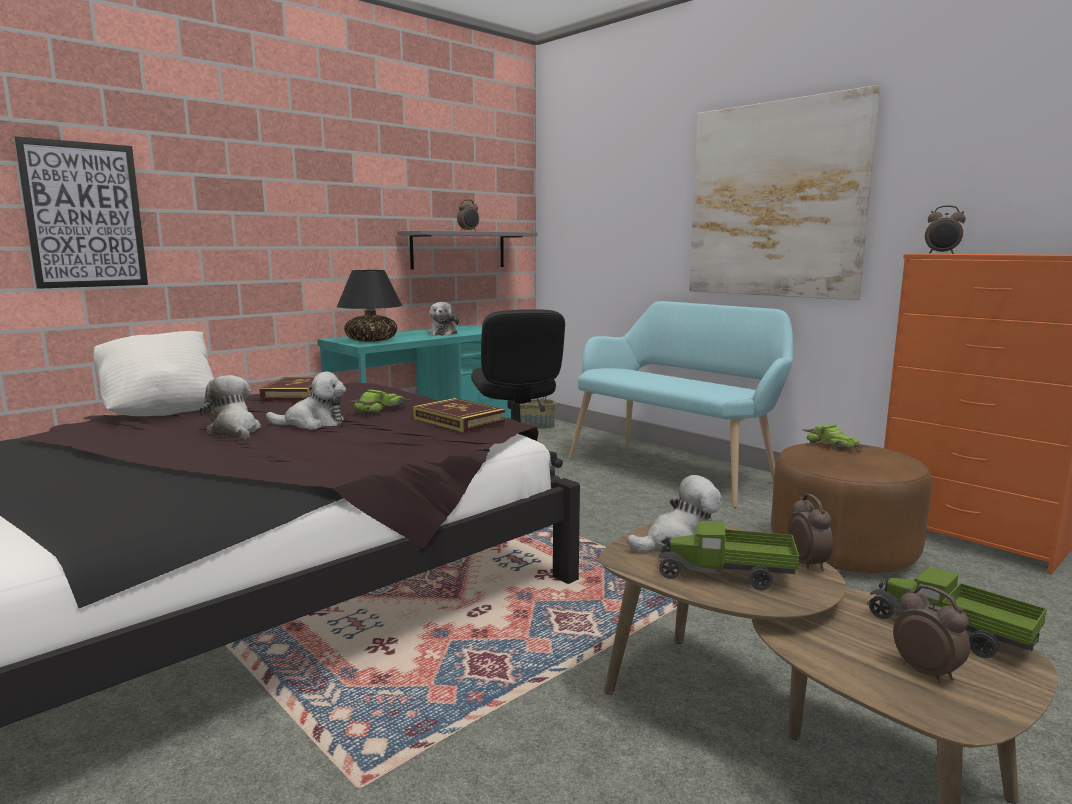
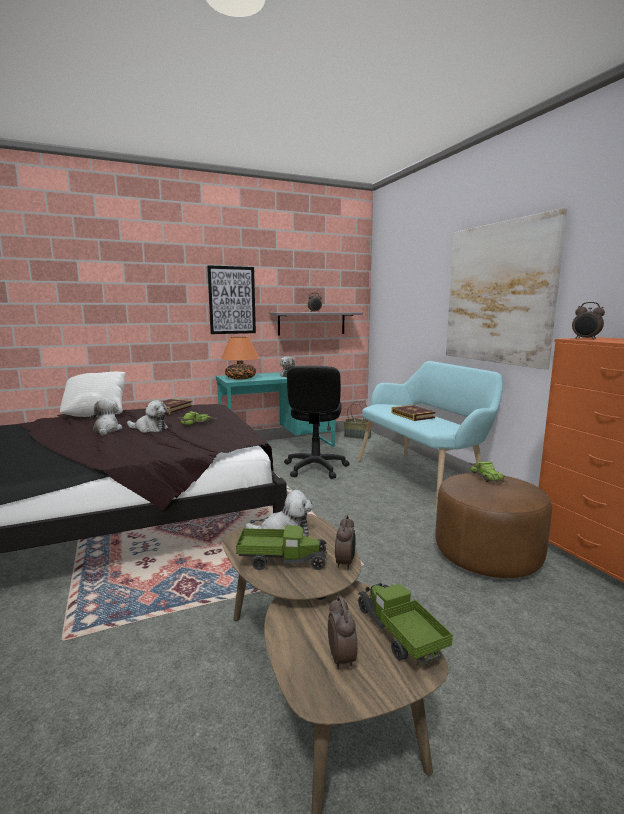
camera: 20 degrees right, 0 degrees up
picture [14,136,148,289] -> picture moved to [207,265,256,334]
black table lamp [337,270,403,342] -> orange table lamp [221,337,259,380]
book [413,398,506,433] -> book moved to [391,405,435,421]
toy truck [657,521,799,591] -> toy truck turned 150 degrees clockwise [236,525,327,570]

